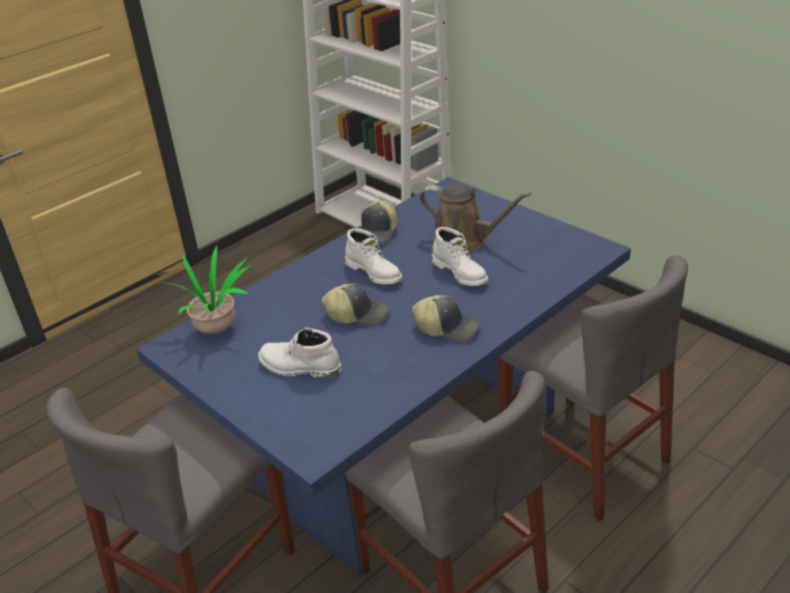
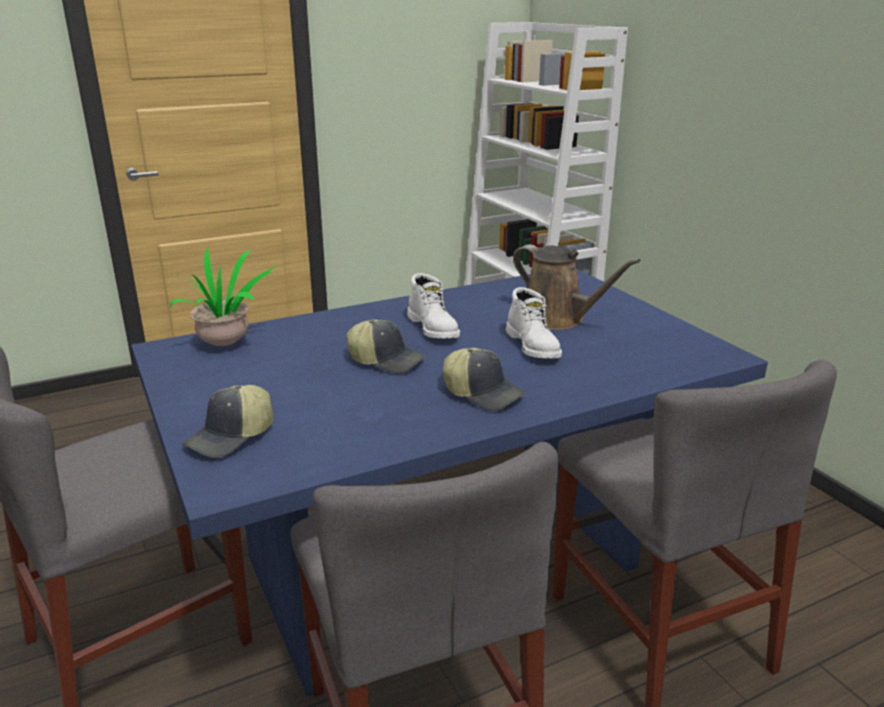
camera: 15 degrees right, 10 degrees down
white boot [258,328,342,379] -> none
cap [361,201,397,244] -> cap moved to [182,385,273,458]

